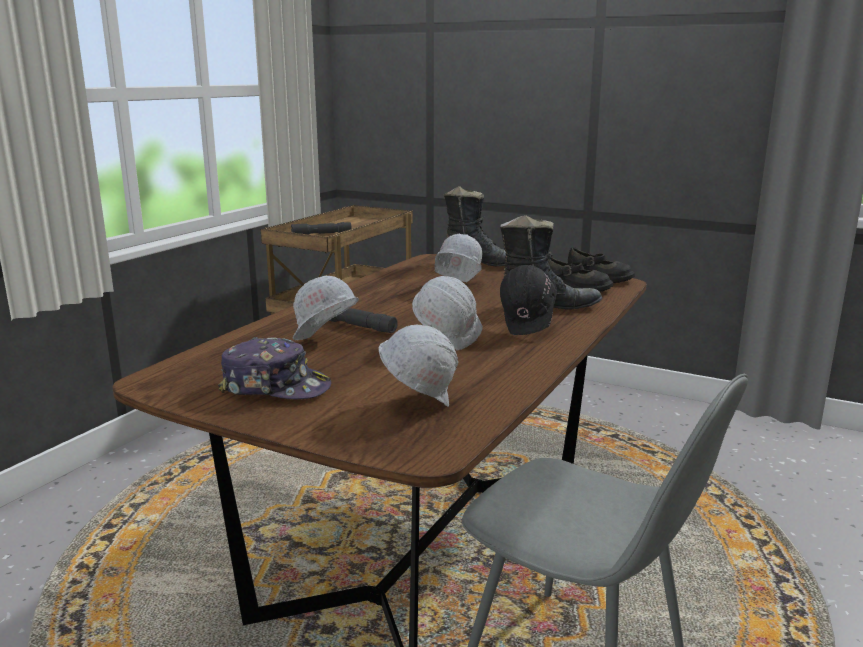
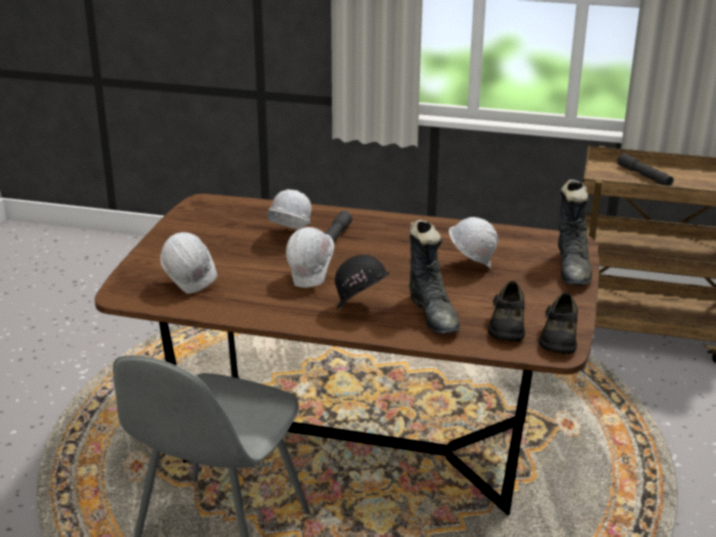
camera: 75 degrees right, 10 degrees up
cap [218,337,331,400] -> none

